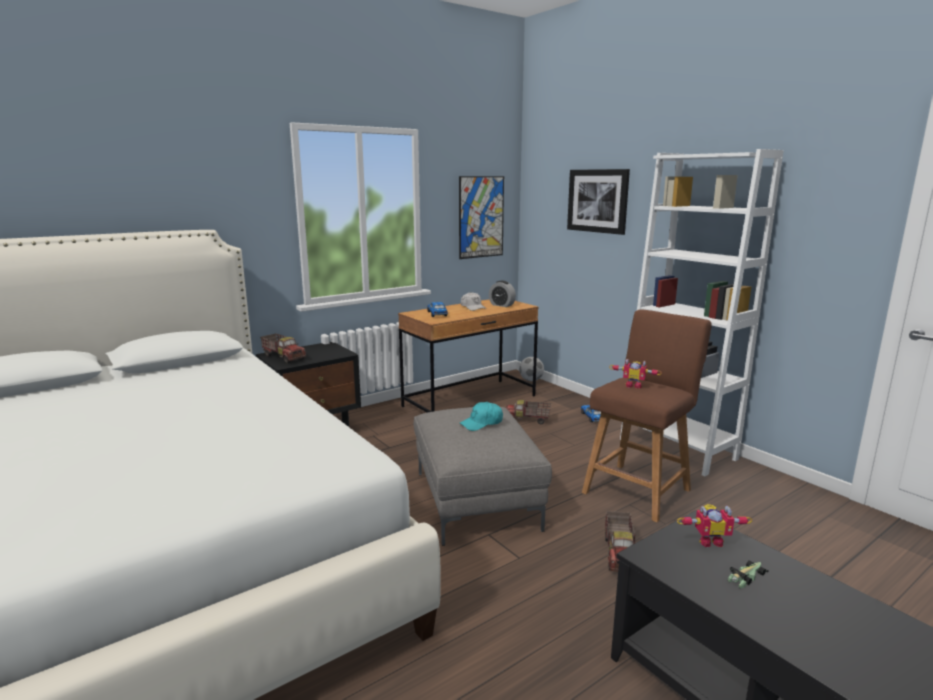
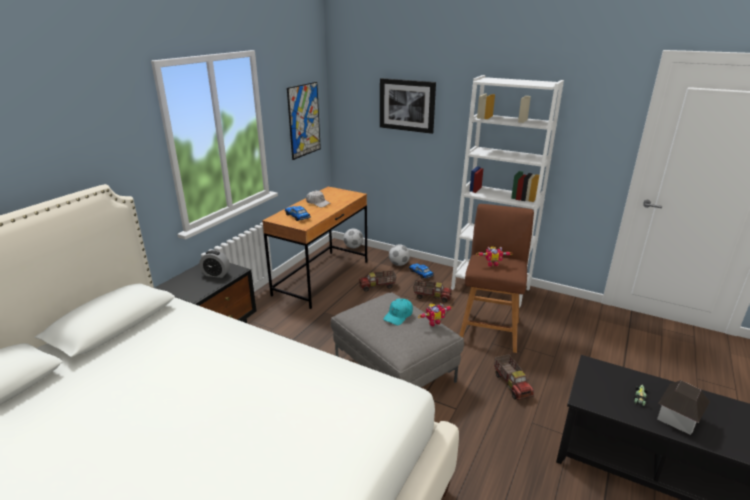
camera: 25 degrees left, 10 degrees up
toy truck [260,333,306,364] -> toy truck moved to [413,280,452,303]
alarm clock [489,281,516,307] -> alarm clock moved to [199,250,230,278]
toy robot [677,504,752,547] -> toy robot moved to [418,303,452,327]
none -> football [389,244,410,266]
none -> toy house [657,380,710,435]

